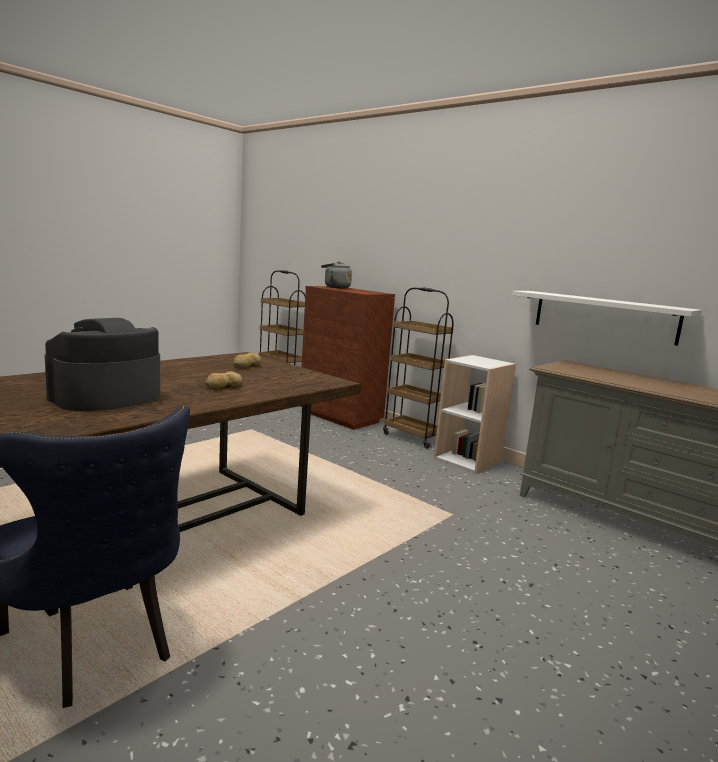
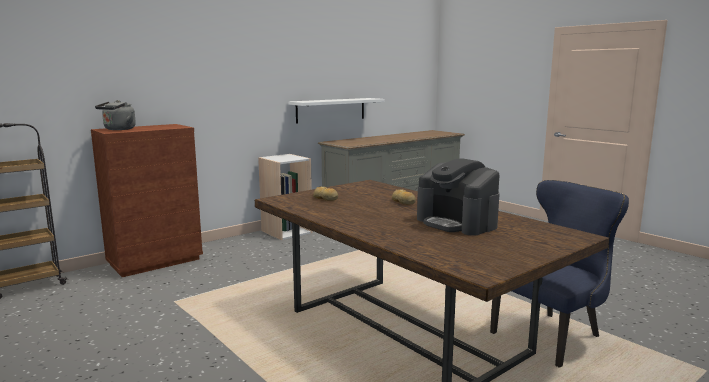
camera: 80 degrees left, 0 degrees up
brown cart [383,287,454,449] -> none

